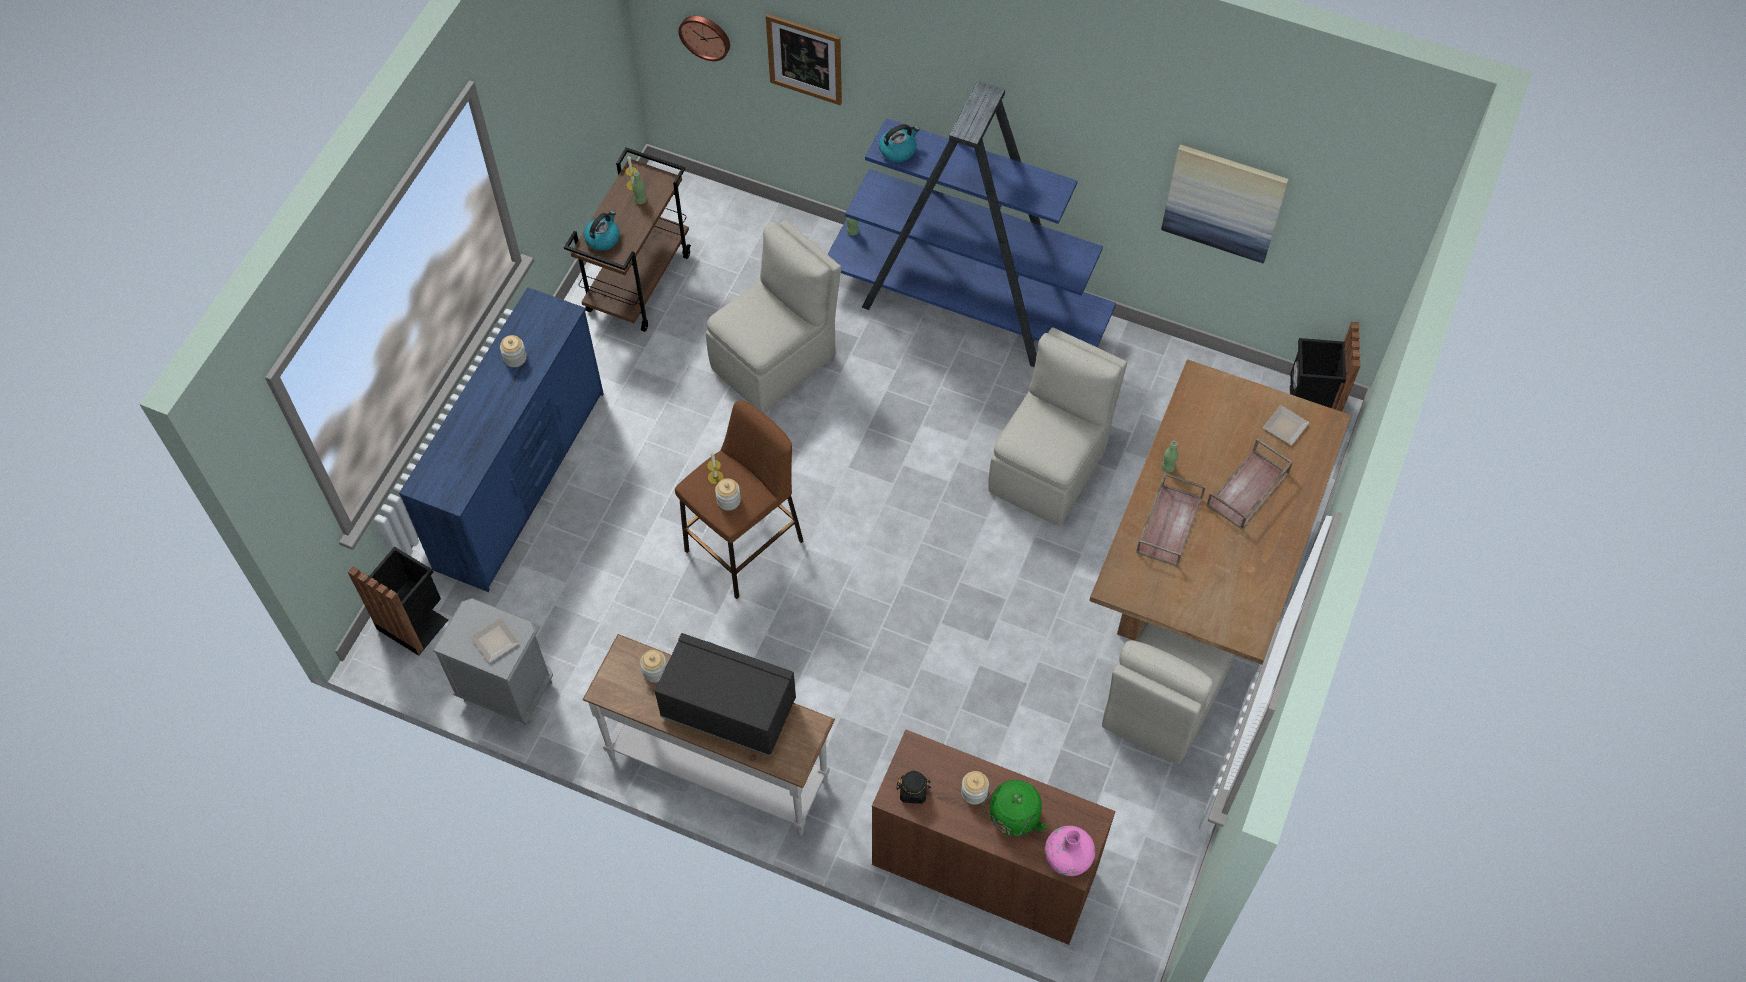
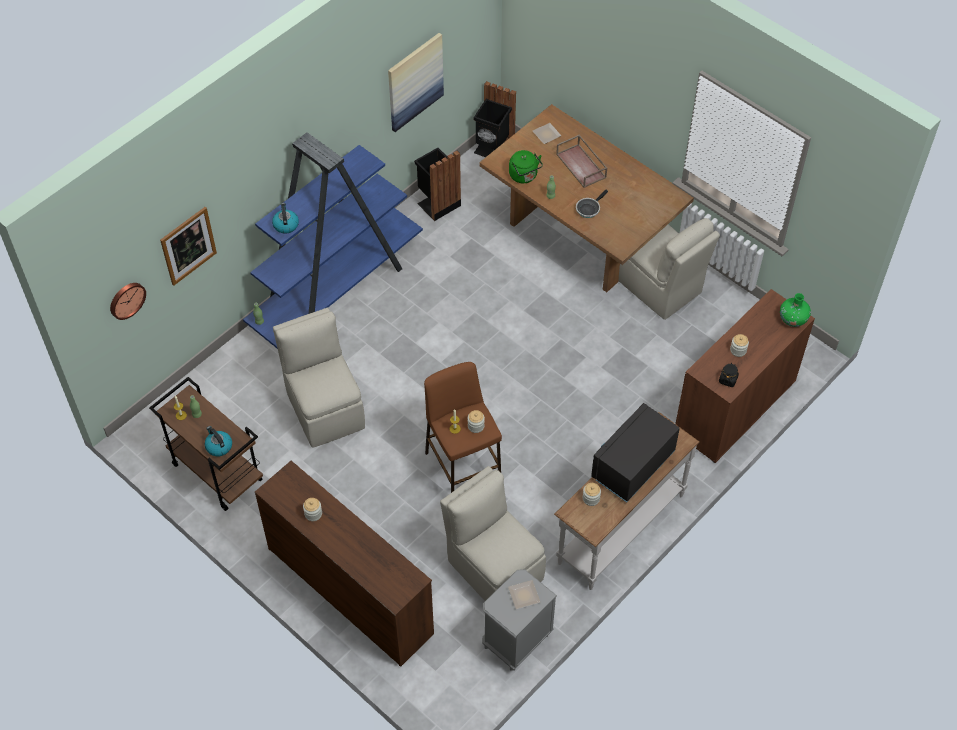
camera: 70 degrees left, 5 degrees down
black trash can [348,546,448,656] -> black trash can moved to [414,148,461,221]
blue dresser [399,287,604,592] -> brown dresser [255,461,434,667]
green kettle [982,780,1047,836] -> green kettle moved to [509,150,543,183]
beige chair [988,327,1127,526] -> beige chair moved to [440,466,546,601]
pink vase [1045,826,1095,876] -> green vase [780,293,811,327]
brown tray [1136,473,1206,567] -> frying pan [576,190,608,218]

